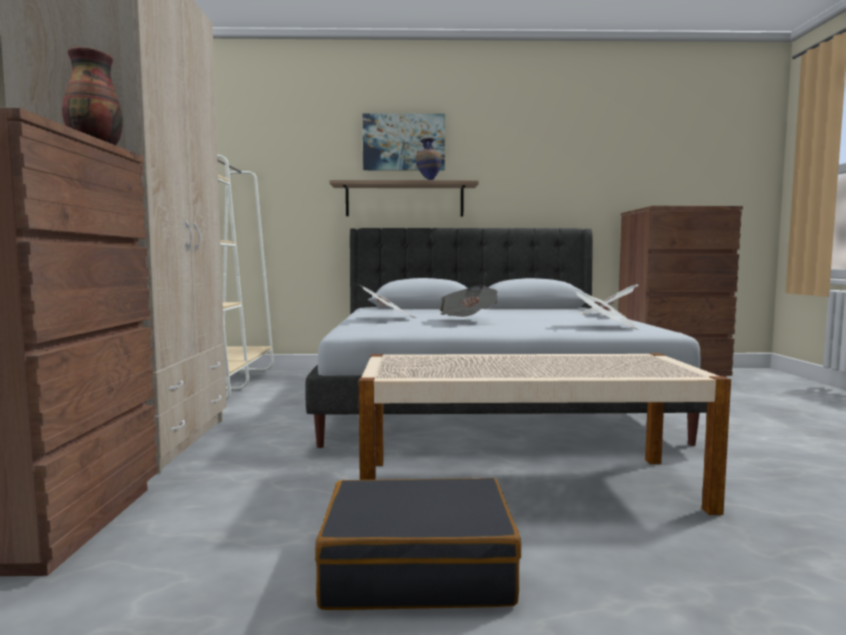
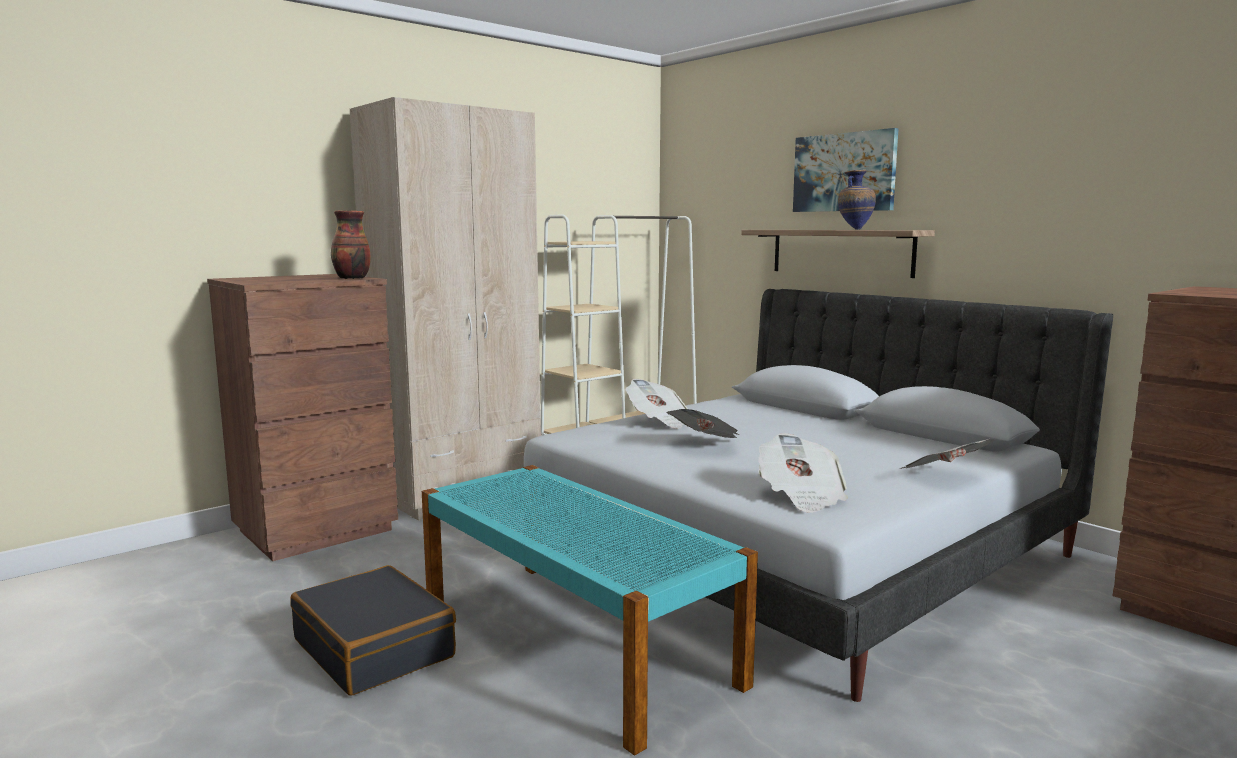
camera: 50 degrees right, 5 degrees up
beige bench [359,353,731,515] -> turquoise bench [422,465,758,756]

